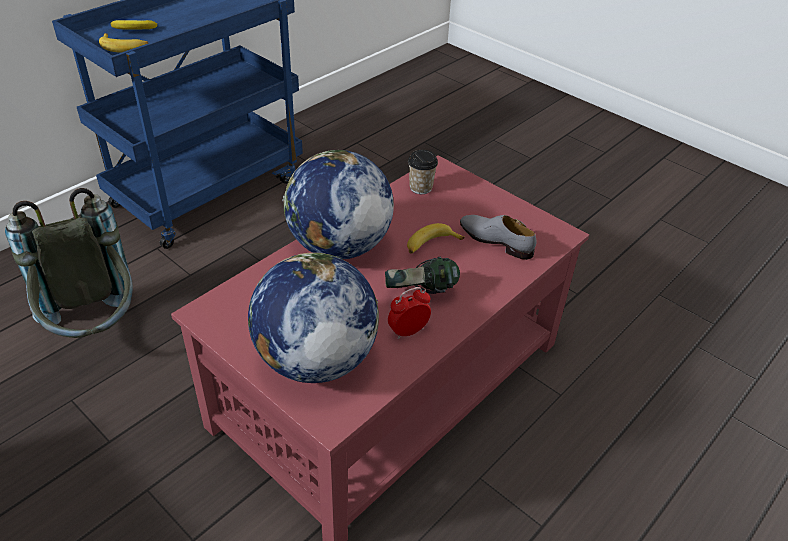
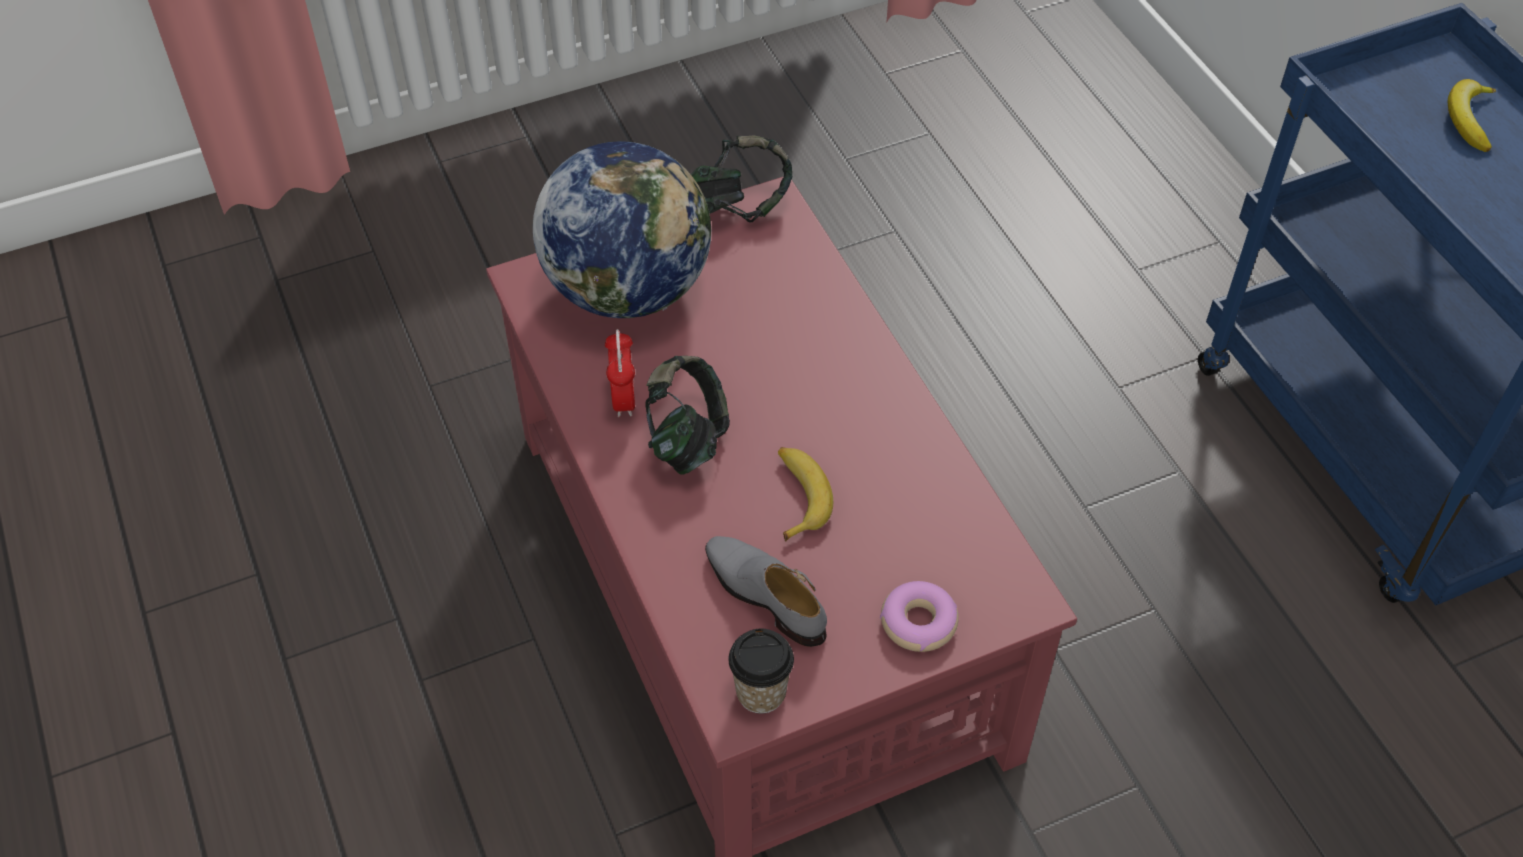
camera: 115 degrees right, 10 degrees up
grey backpack [5,188,133,338] -> none
banana [99,33,148,53] -> none
globe [282,150,394,259] -> none
cup [408,150,438,194] -> cup moved to [728,629,794,714]
grey shoe [460,215,537,260] -> grey shoe turned 105 degrees counterclockwise [705,536,827,647]
none -> headphones [691,136,792,223]
none -> donut [880,581,959,652]

